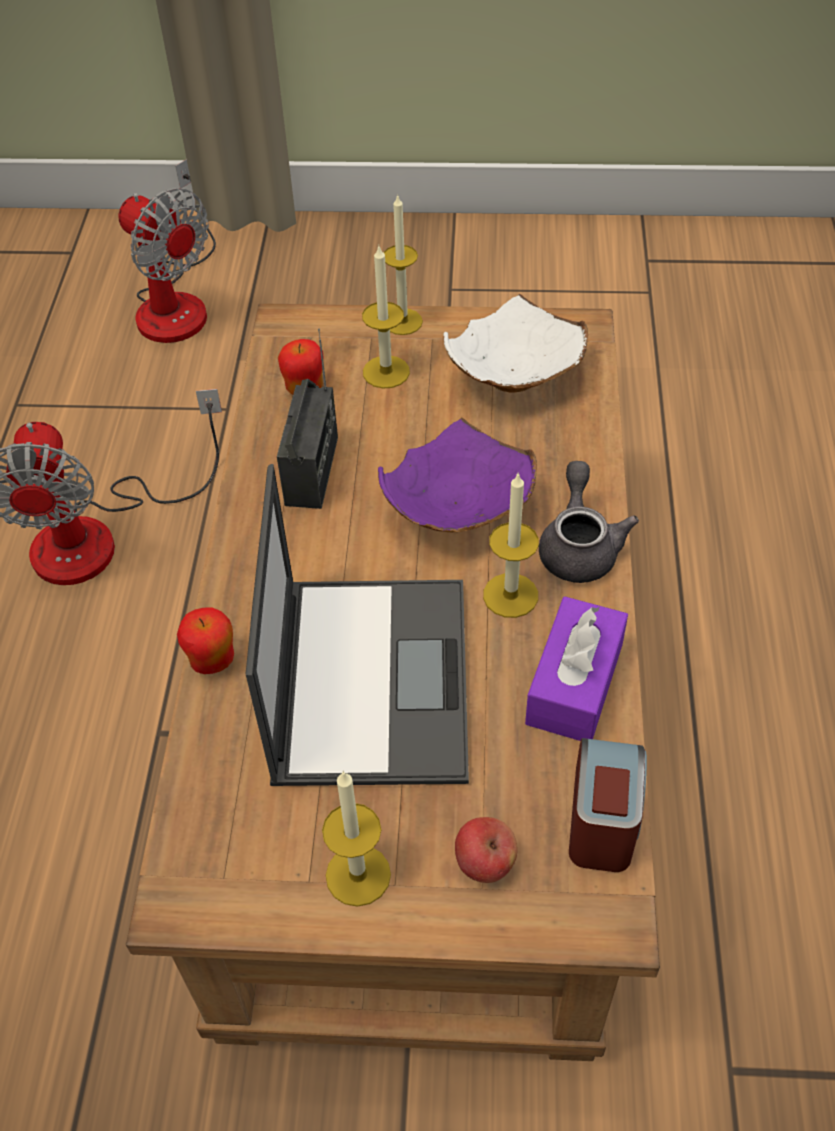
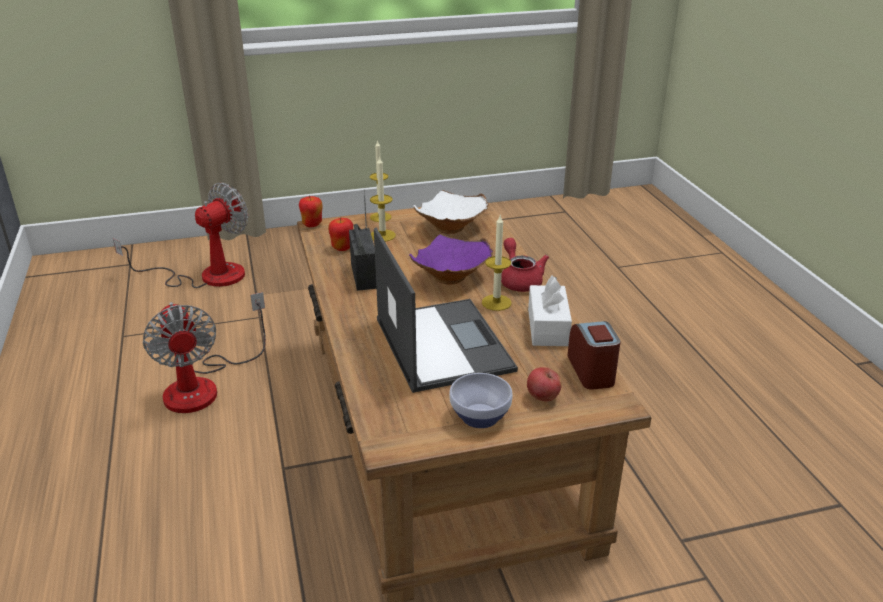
camera: 20 degrees left, 20 degrees down
fan [118,159,216,343] -> fan turned 75 degrees counterclockwise [113,183,248,288]
apple [177,607,234,674] -> apple moved to [299,196,322,227]
candle [322,770,391,907] -> bowl [449,373,513,428]
purple tissue box [525,596,628,741] -> white tissue box [528,276,572,346]
grey teapot [539,461,639,583] -> red teapot [501,238,549,292]

